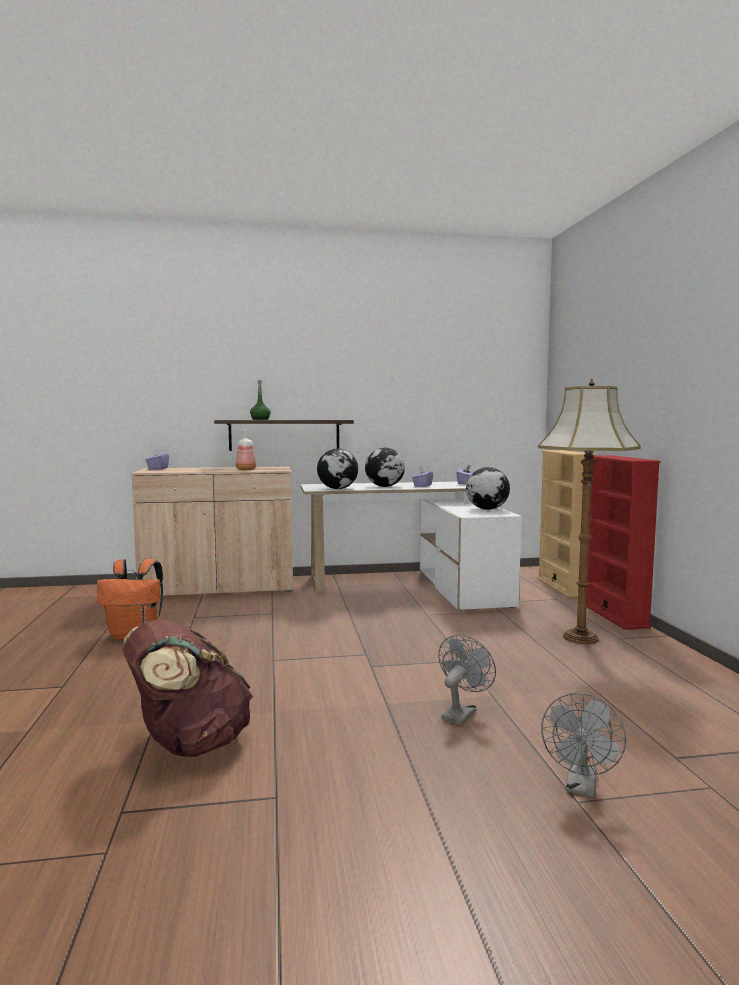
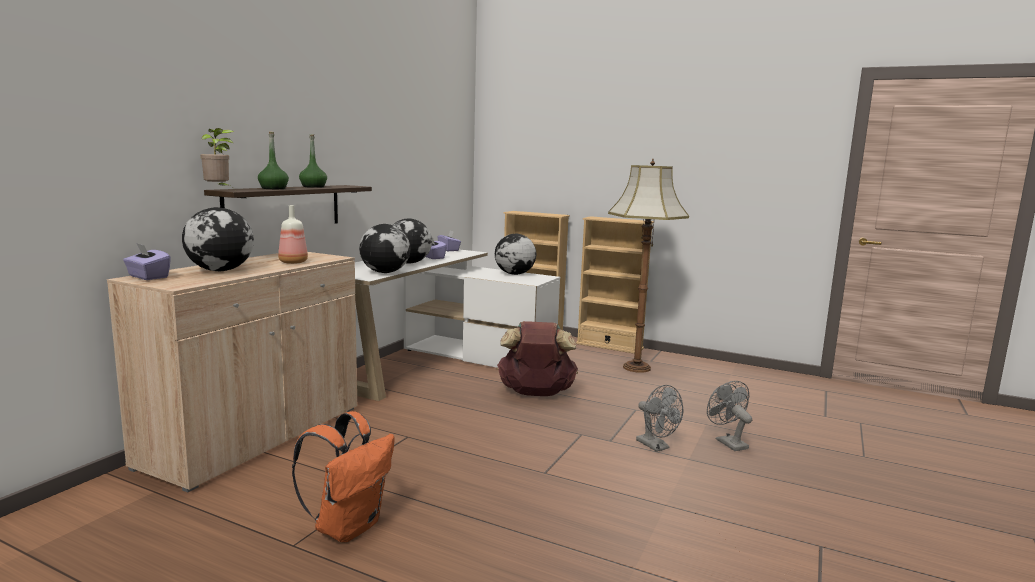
camera: 55 degrees left, 5 degrees up
brown backpack [122,619,253,757] -> brown backpack moved to [497,321,578,396]
grey fan [541,693,626,798] -> grey fan moved to [636,385,683,452]
red bookcase [586,455,660,630] -> beige bookcase [576,216,654,354]
none -> globe [182,207,254,271]
none -> potted plant [200,128,234,187]
none -> green bottle [299,134,327,188]

